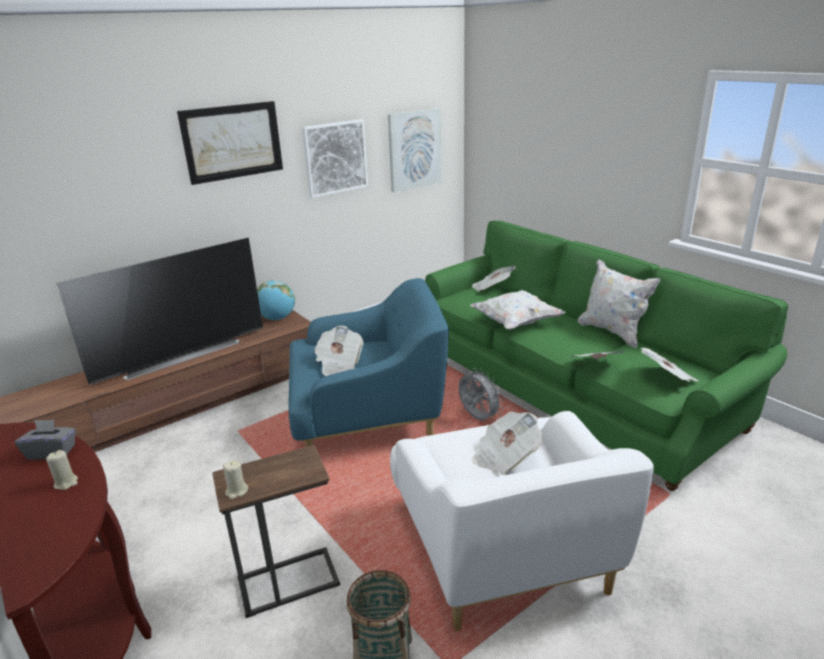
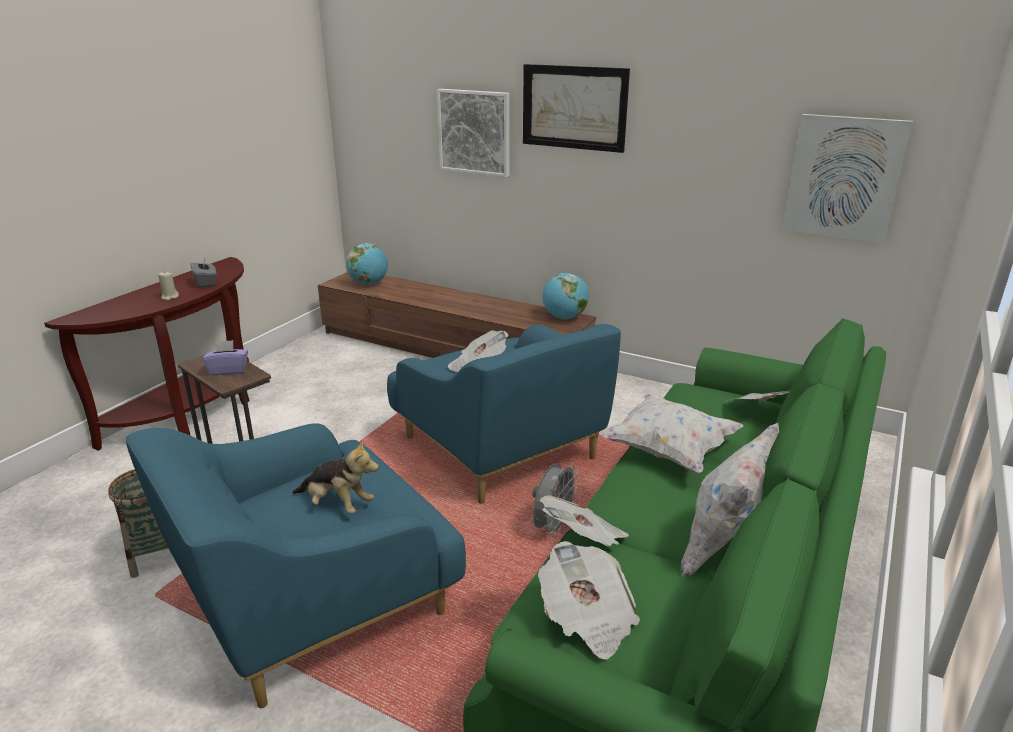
camera: 65 degrees right, 0 degrees up
television [57,238,263,385] -> none
beige candle [223,460,248,499] -> none
picture [302,119,368,198] -> picture moved to [437,89,510,177]
white armchair [390,411,654,631] -> blue armchair [126,423,466,708]
newspaper [472,412,543,475] -> plush toy [292,440,379,514]
none -> purple tissue box [202,340,248,376]
none -> globe [346,243,388,285]

